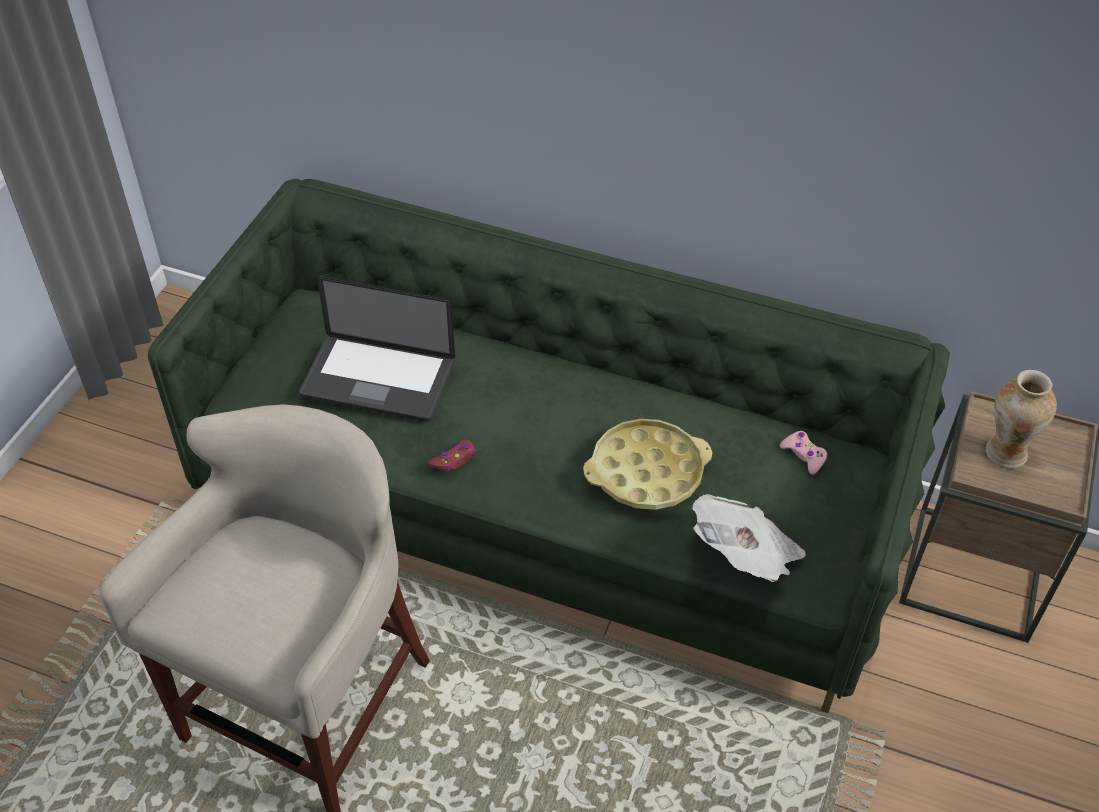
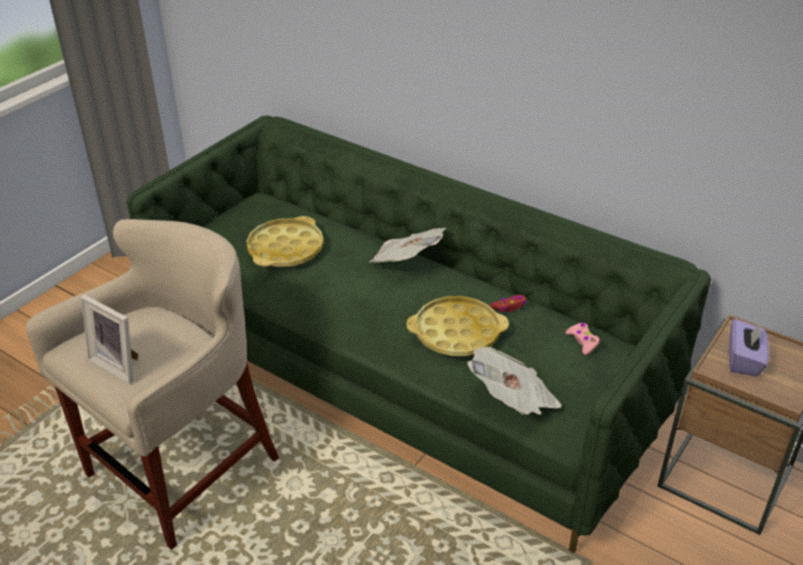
camera: 15 degrees right, 10 degrees down
laptop [299,277,455,422] -> yellow tray [246,216,324,267]
red game controller [428,440,476,472] -> red game controller moved to [490,295,527,312]
vase [985,370,1057,468] -> purple tissue box [729,319,769,376]
none -> picture frame [81,295,138,383]
none -> newspaper [369,228,446,263]

